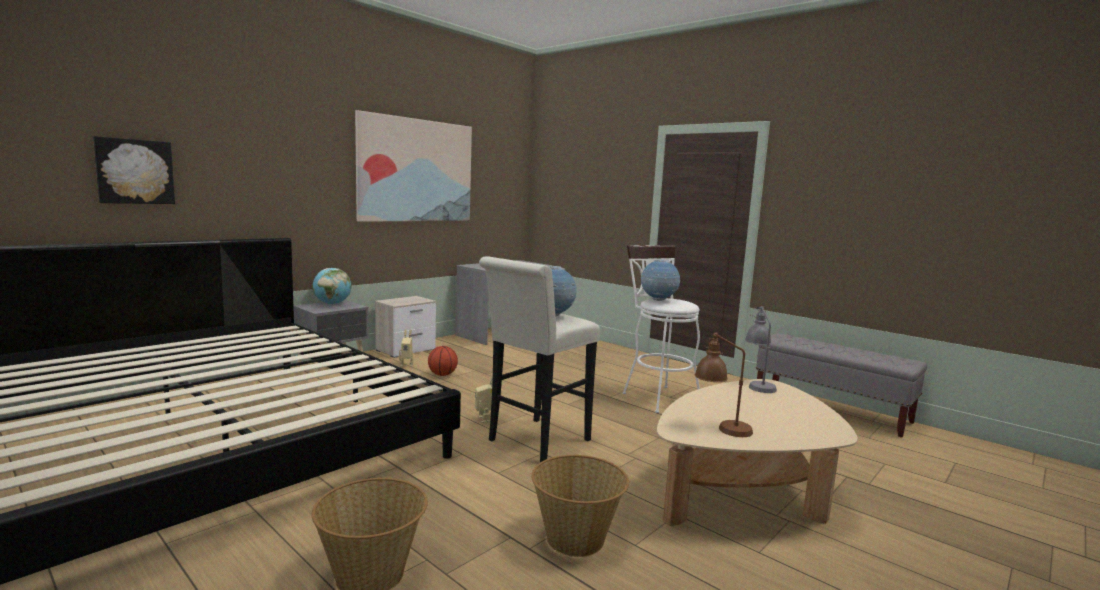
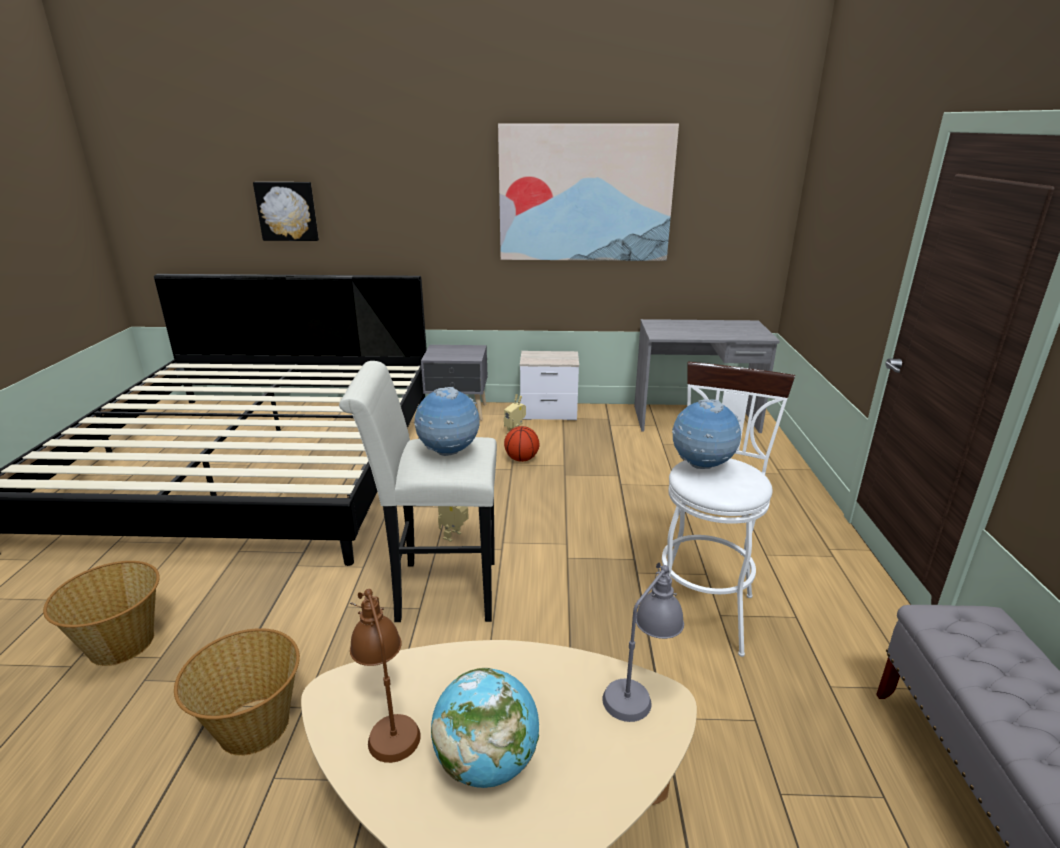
camera: 50 degrees right, 15 degrees up
globe [312,268,351,304] -> globe moved to [431,668,539,788]

